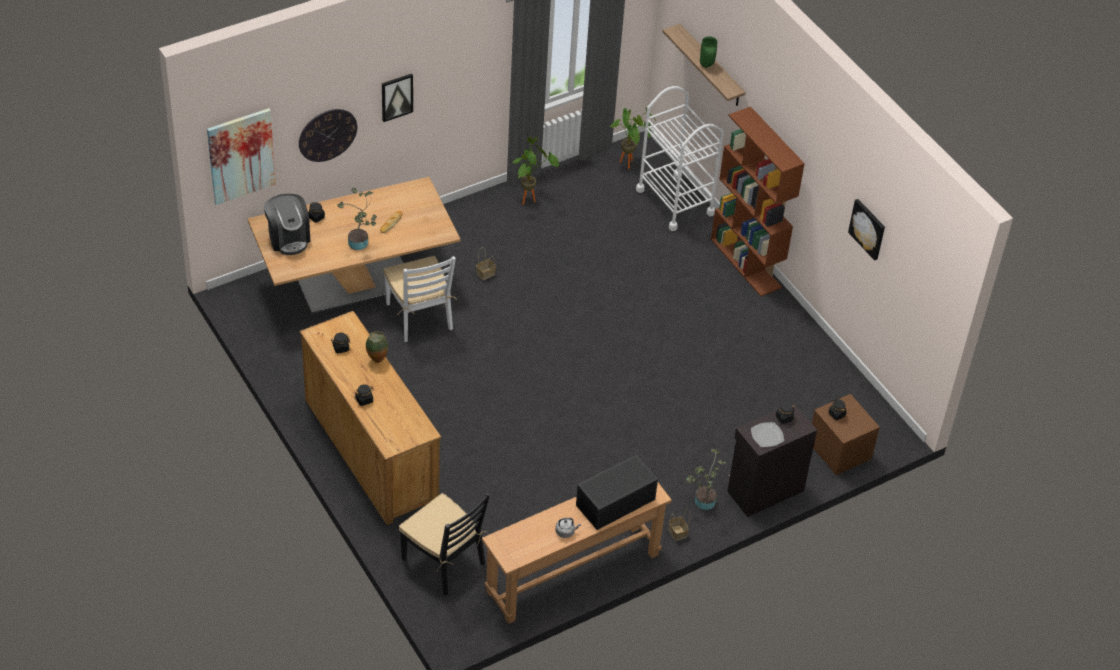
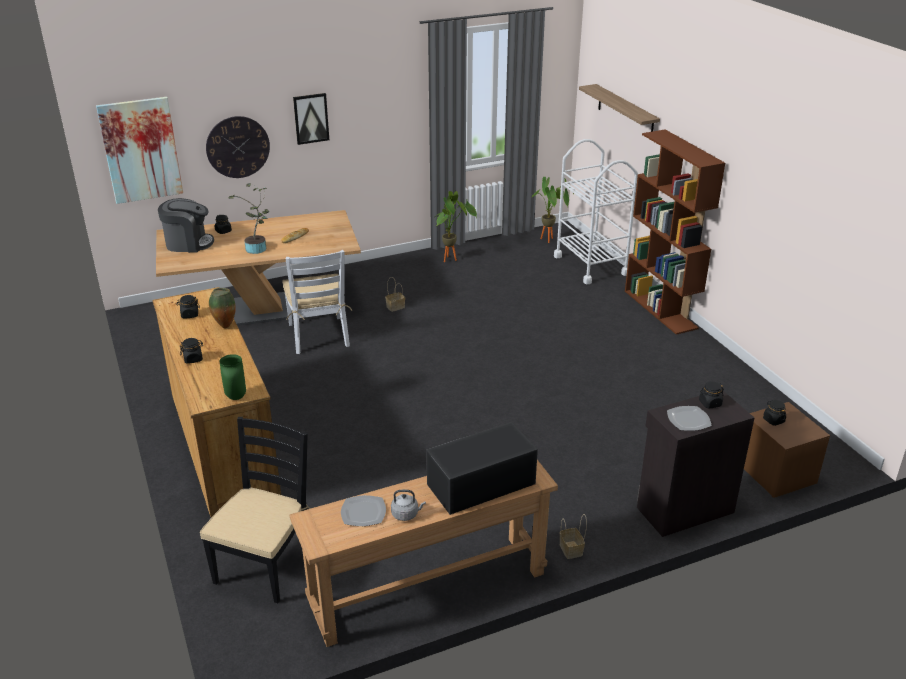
camera: 10 degrees right, 15 degrees down
coffee machine [264,194,310,255] -> coffee machine turned 75 degrees counterclockwise [158,198,214,253]
black chair [399,492,490,596] -> black chair turned 120 degrees counterclockwise [200,417,311,603]
potted plant [686,449,726,510] -> none
green vase [700,36,717,68] -> green vase moved to [219,354,246,400]
picture [848,199,885,260] -> none
none -> plate [341,495,386,526]

